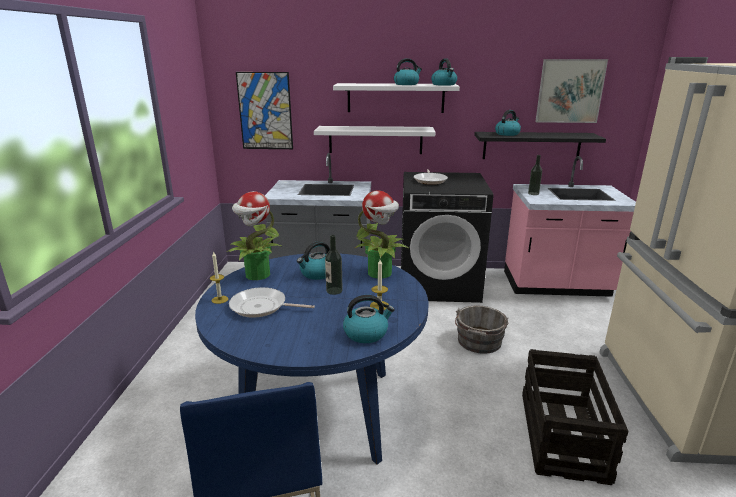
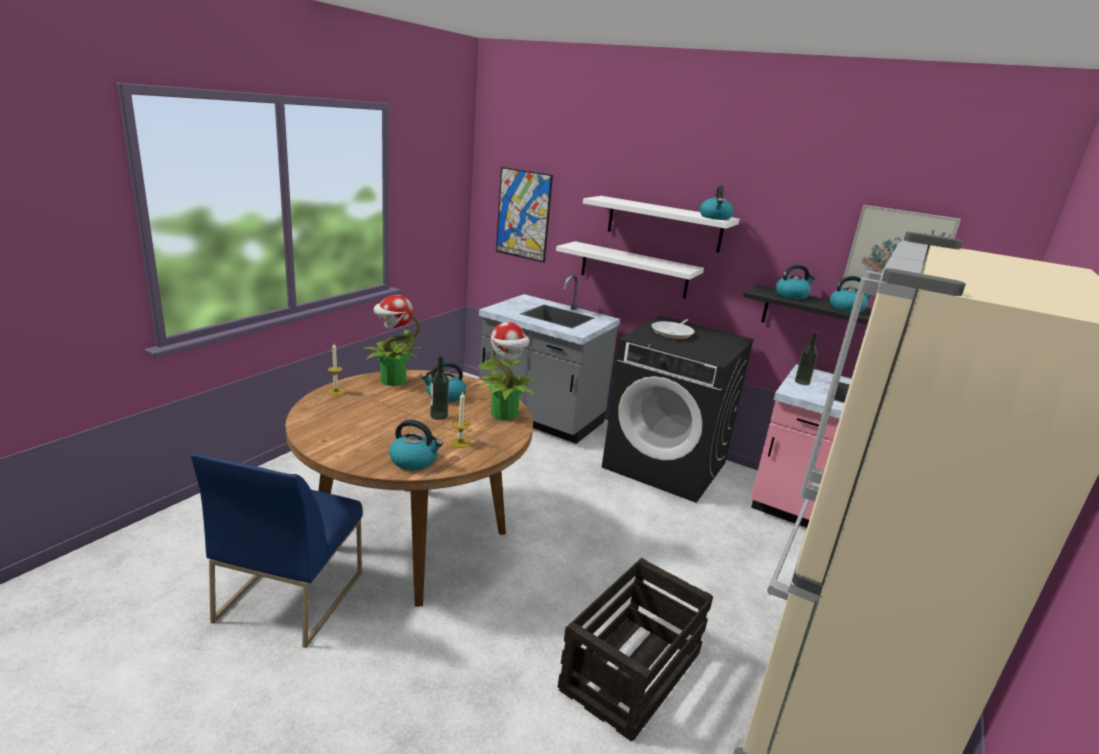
camera: 25 degrees right, 0 degrees up
blue dining table [195,253,428,464] -> brown dining table [286,370,533,607]
frying pan [229,287,315,318] -> none
kettle [394,58,422,85] -> kettle moved to [830,276,873,313]
grey bucket [455,306,509,354] -> none

